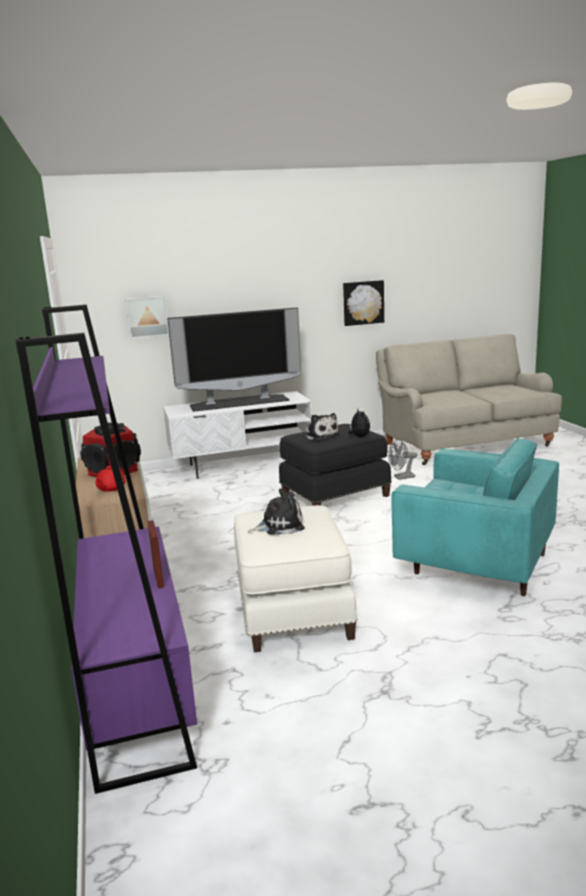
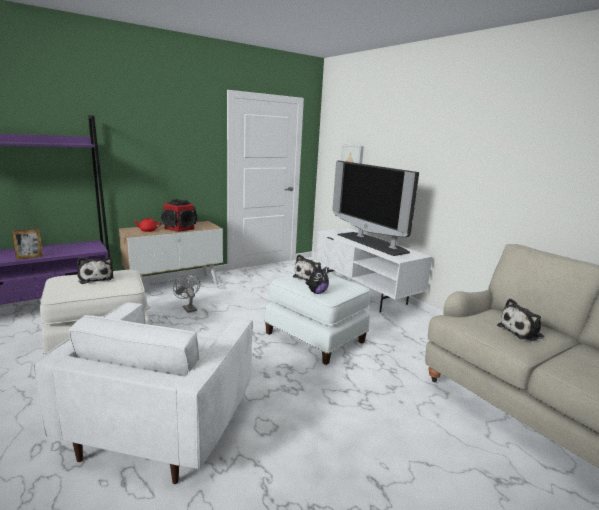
camera: 70 degrees right, 0 degrees up
black ottoman [279,424,391,506] -> white ottoman [265,273,370,365]
picture [343,280,384,326] -> none
grey fan [388,439,417,480] -> grey fan moved to [173,275,200,313]
turquoise armchair [391,438,559,596] -> white armchair [33,302,253,484]
none -> plush toy [497,299,544,341]

